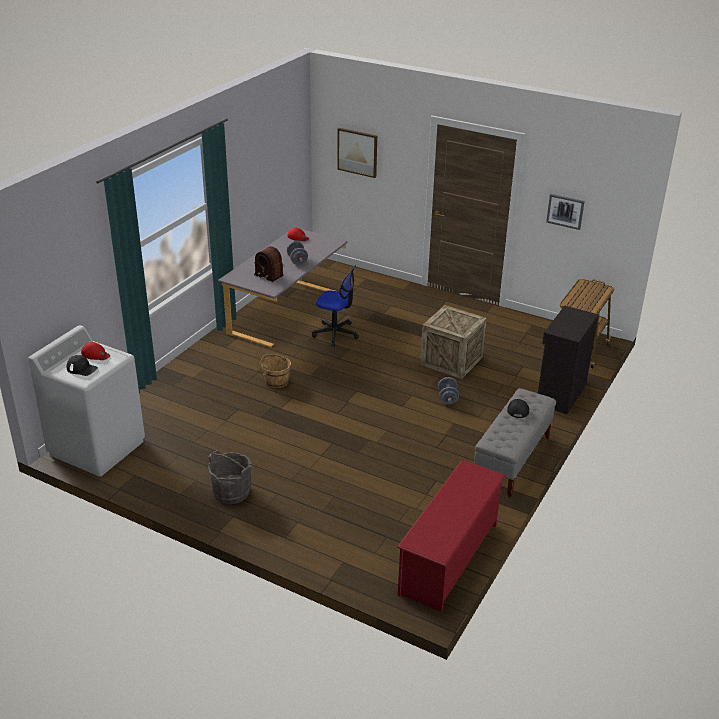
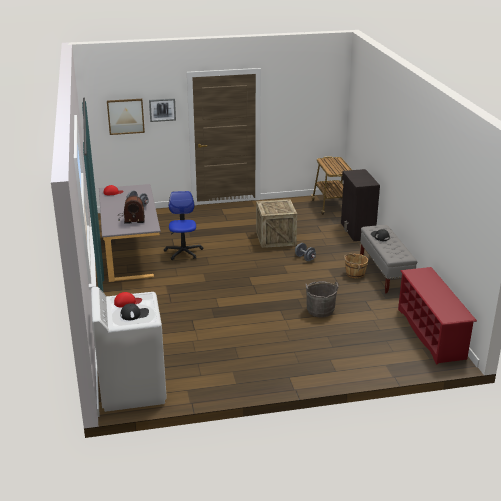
camera: 40 degrees left, 5 degrees down
grey bucket [208,450,252,504] -> grey bucket moved to [306,281,338,318]
brown bucket [261,354,291,388] -> brown bucket moved to [344,253,368,278]
office chair [312,265,359,347] -> office chair turned 75 degrees counterclockwise [164,191,203,260]
picture [546,194,585,230] -> picture moved to [149,98,176,122]

